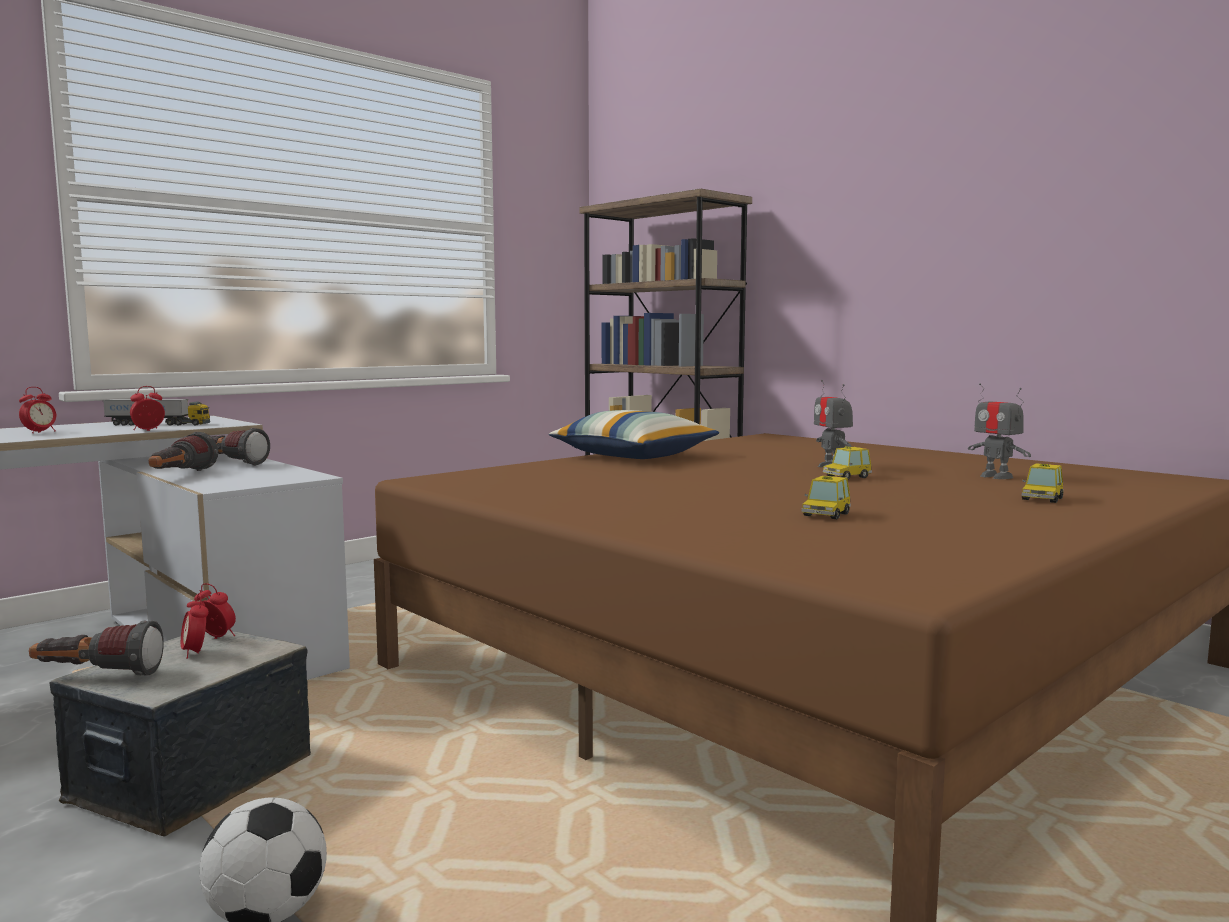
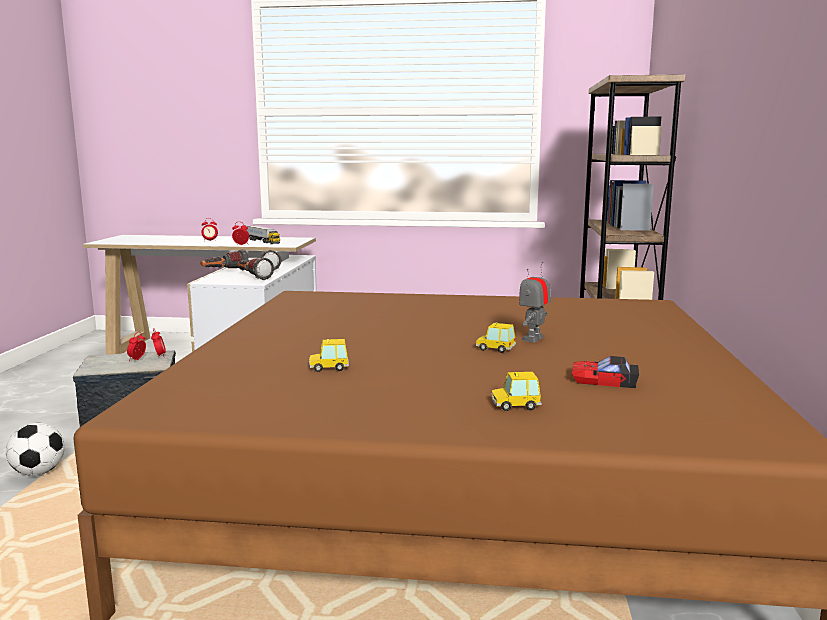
camera: 50 degrees right, 5 degrees up
flashlight [29,621,164,676] -> flashlight moved to [238,257,274,280]
pillow [549,410,719,459] -> none
toy robot [968,383,1031,479] -> toy car [572,352,639,388]

